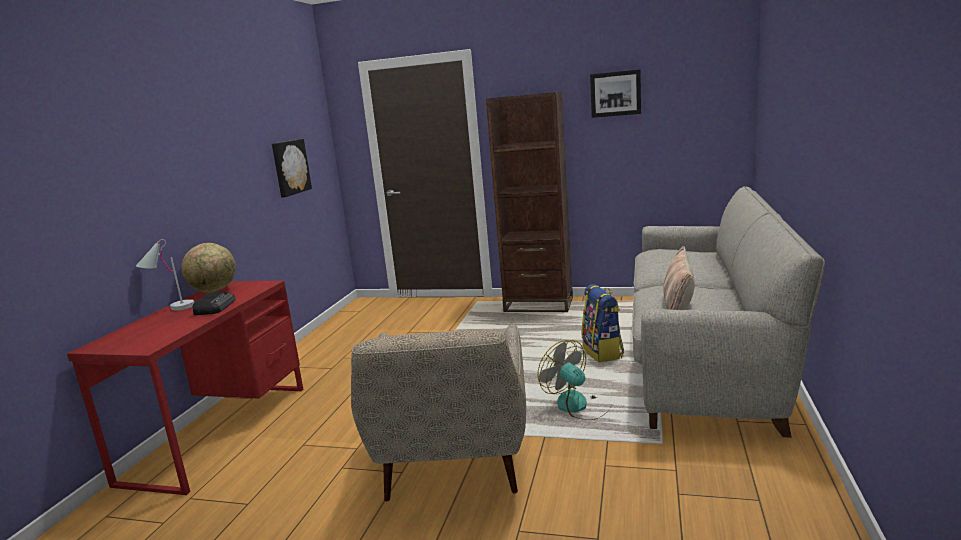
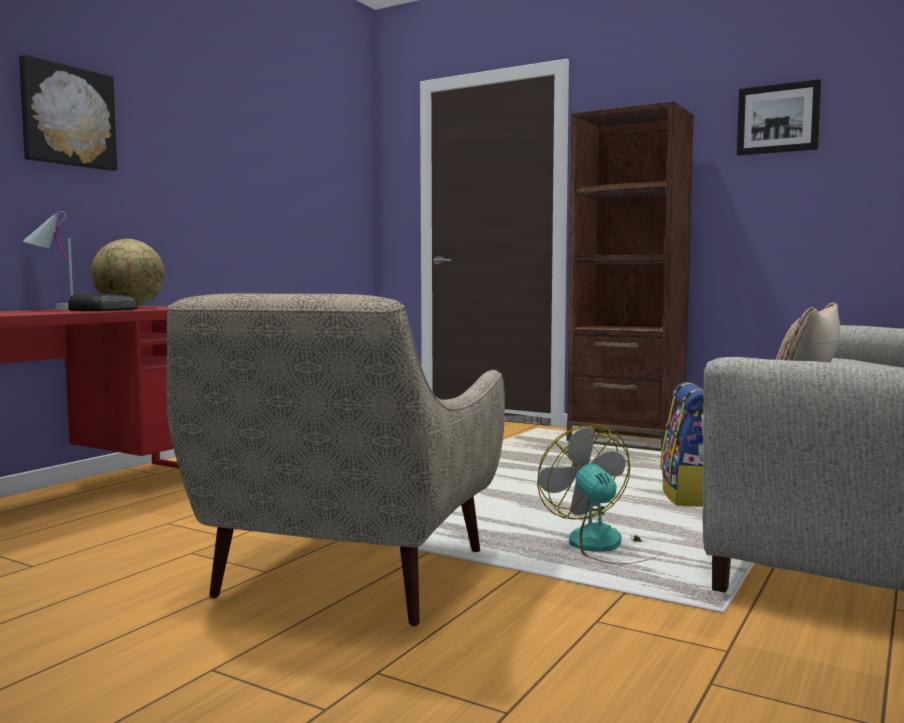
camera: 15 degrees right, 10 degrees down
picture [272,139,312,197] -> picture moved to [19,55,117,171]

